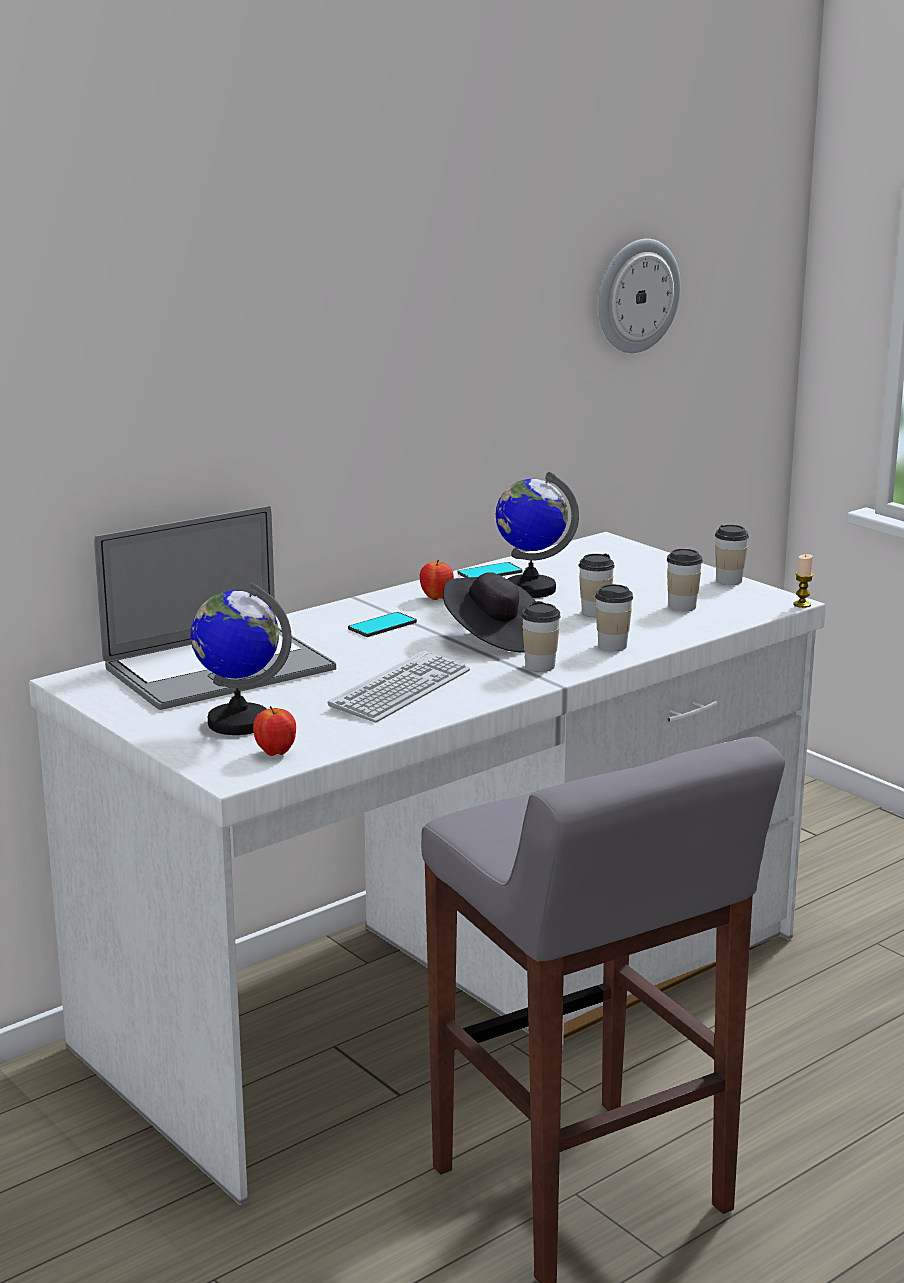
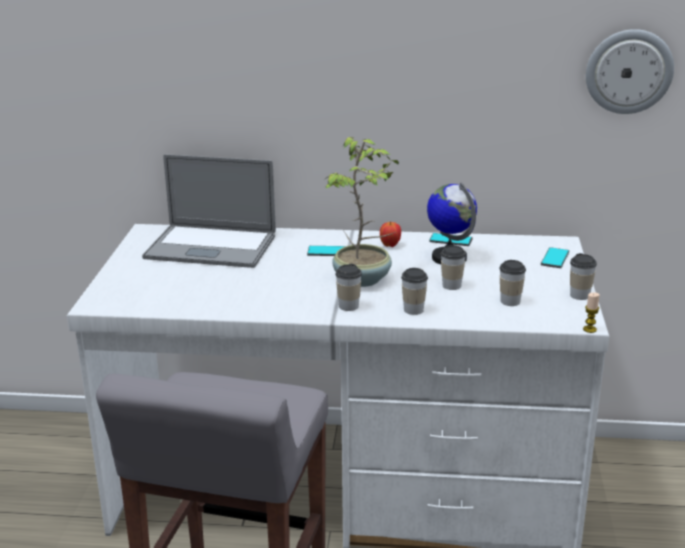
camera: 45 degrees right, 5 degrees up
globe [191,583,292,735] -> none
apple [253,706,296,756] -> none
keyboard [328,651,470,722] -> none
black hat [443,572,536,652] -> potted plant [324,137,399,287]
none -> phone [541,247,569,268]

